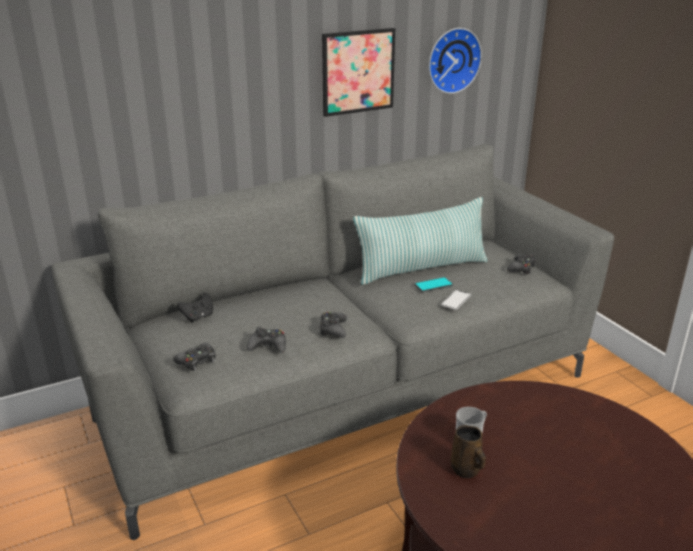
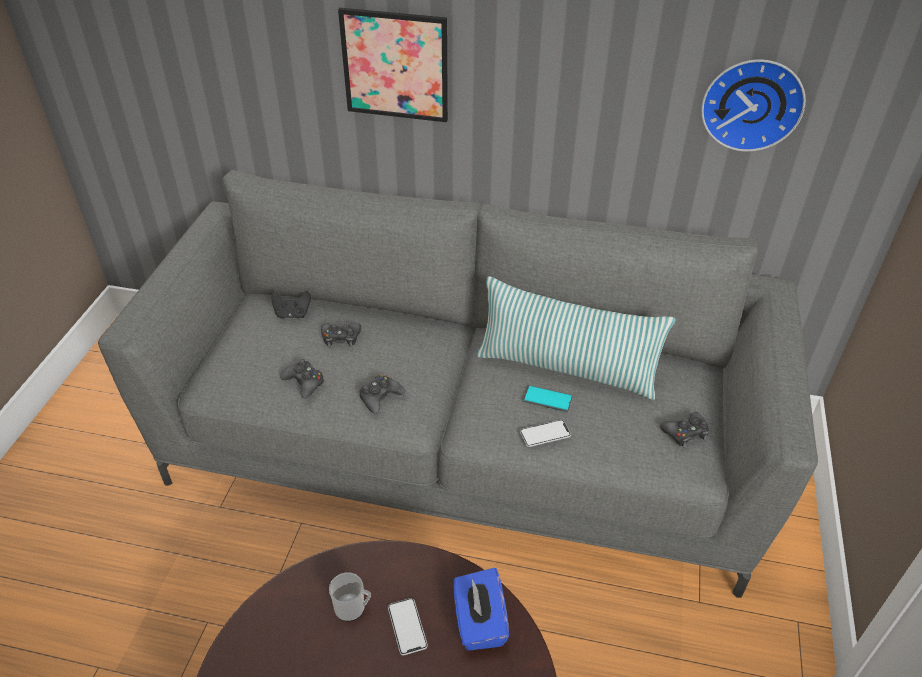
camera: 40 degrees right, 15 degrees up
black game controller [173,343,215,371] -> black game controller moved to [321,323,361,347]
picture [322,28,395,117] -> picture moved to [338,8,448,122]
brown mug [451,425,486,478] -> none
none -> phone [388,598,428,655]
none -> blue tissue box [454,568,509,651]

